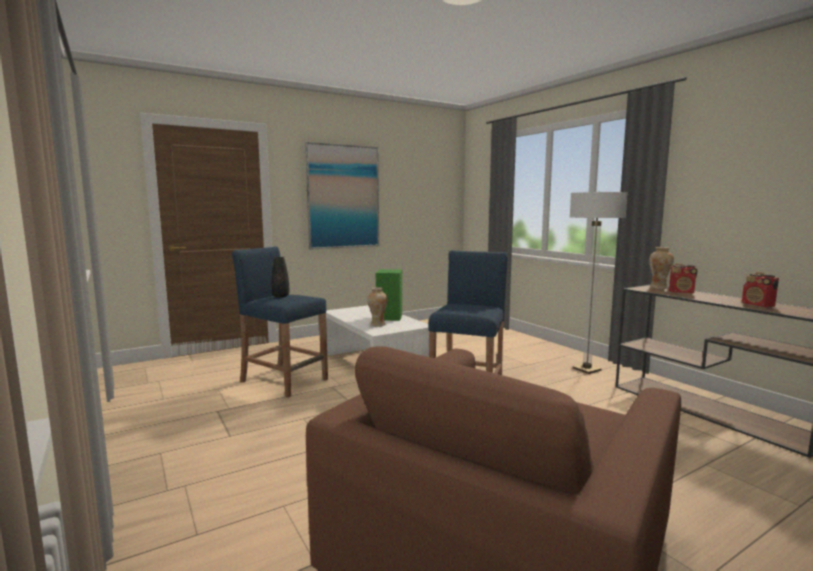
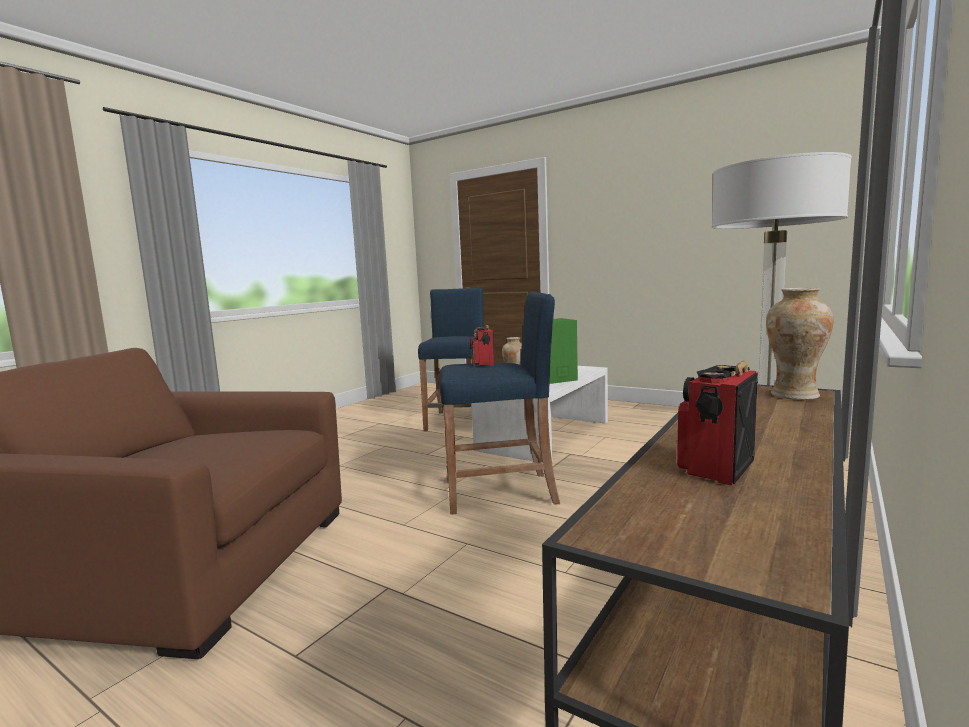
camera: 65 degrees right, 0 degrees up
black vase [272,257,289,298] -> none
picture [305,142,379,250] -> none
radio [669,263,697,293] -> radio moved to [471,325,495,366]

